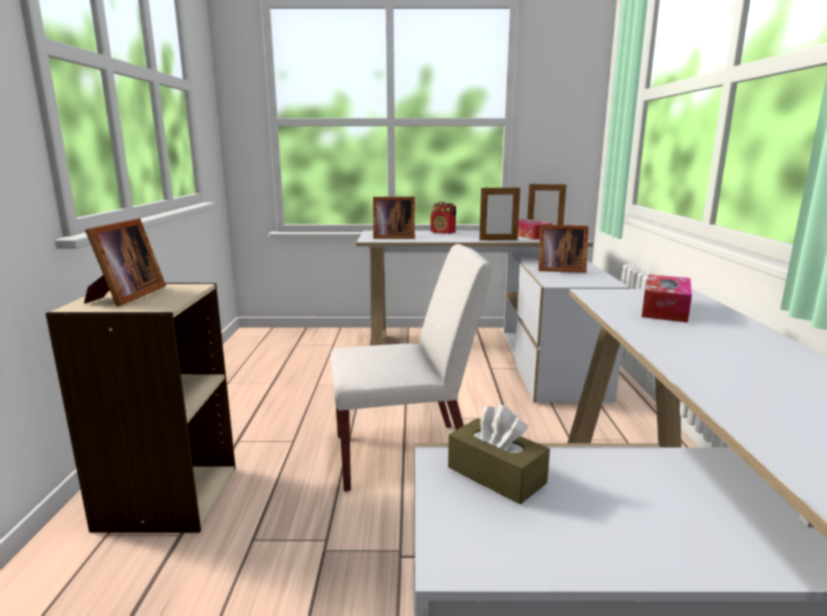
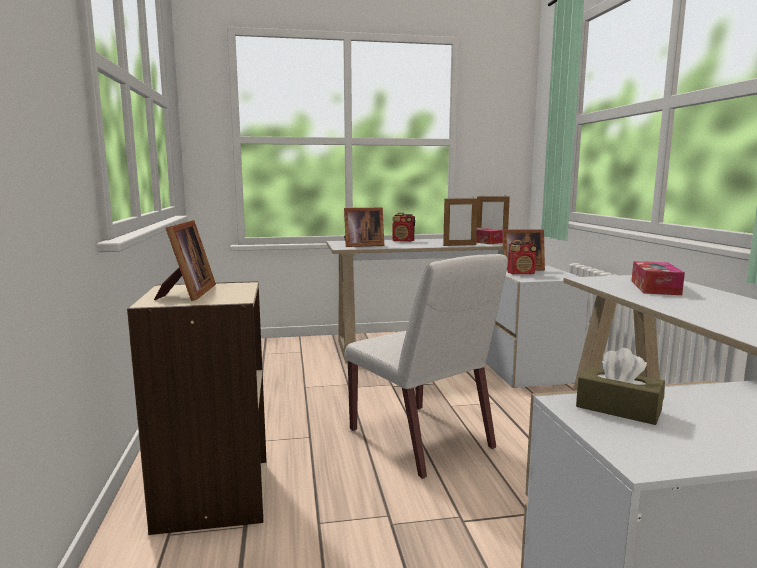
camera: 10 degrees left, 5 degrees down
white chair [330,244,491,492] -> white chair turned 75 degrees clockwise [345,254,508,479]
none -> radio [508,240,537,275]

